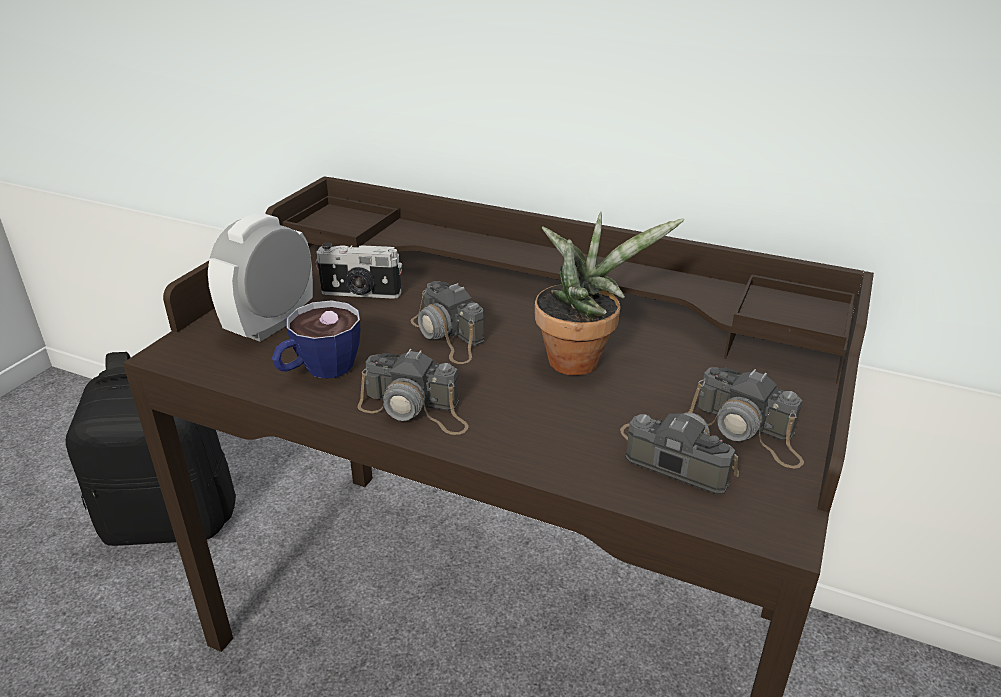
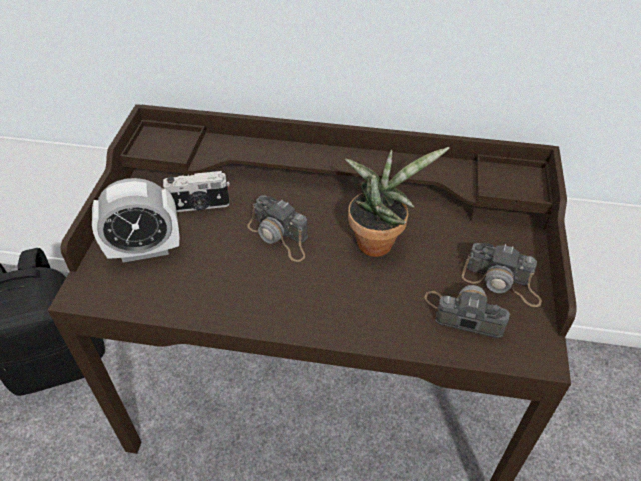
camera: 15 degrees left, 15 degrees up
alarm clock [208,213,313,342] -> alarm clock turned 120 degrees counterclockwise [92,178,179,263]
cup [272,300,360,379] -> none
camera [357,349,469,435] -> none

